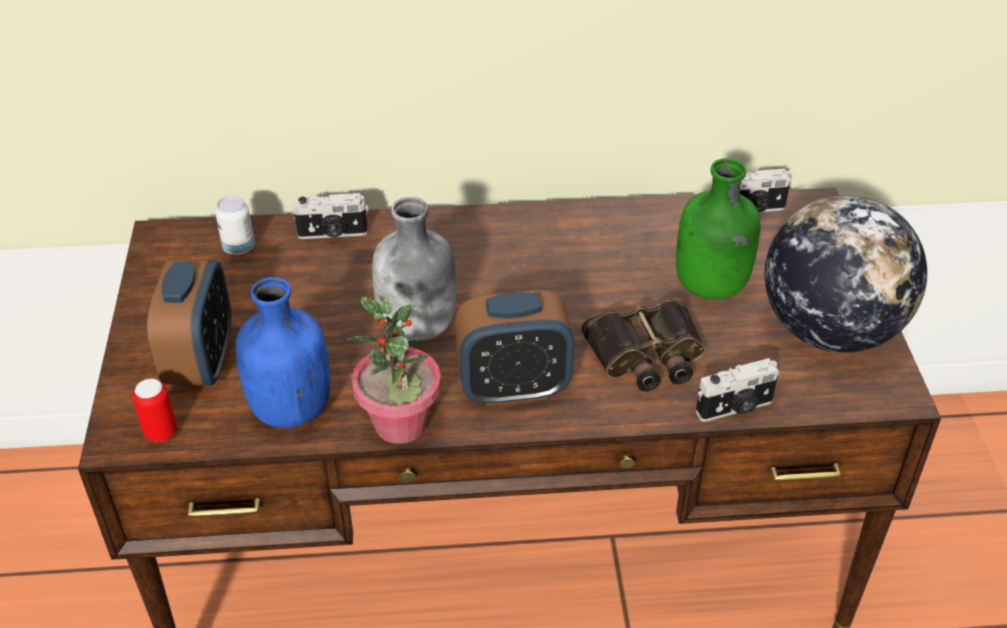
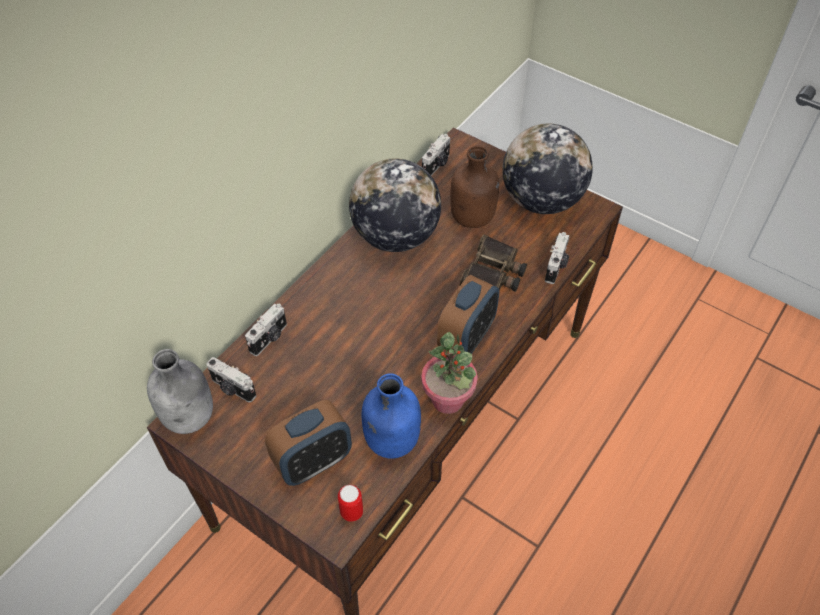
camera: 50 degrees left, 10 degrees up
alarm clock [147,259,232,385] -> alarm clock turned 105 degrees clockwise [265,400,352,486]
can [215,196,255,255] -> camera [206,357,256,402]
grey bottle [372,197,456,341] -> grey bottle moved to [147,349,213,434]
green bottle [676,158,760,299] -> brown bottle [450,146,499,228]
none -> globe [349,158,441,252]

